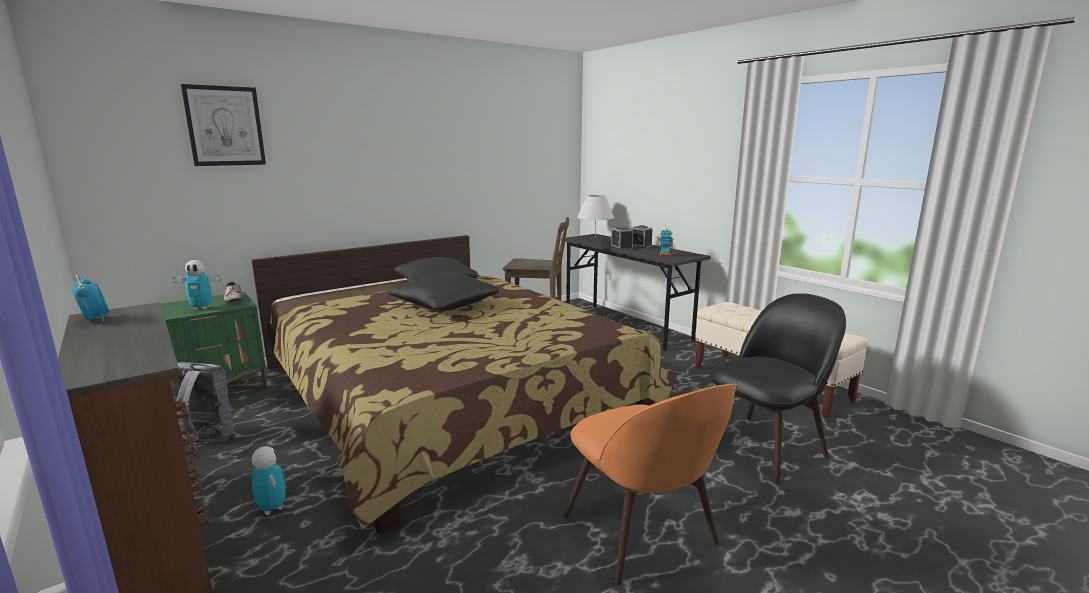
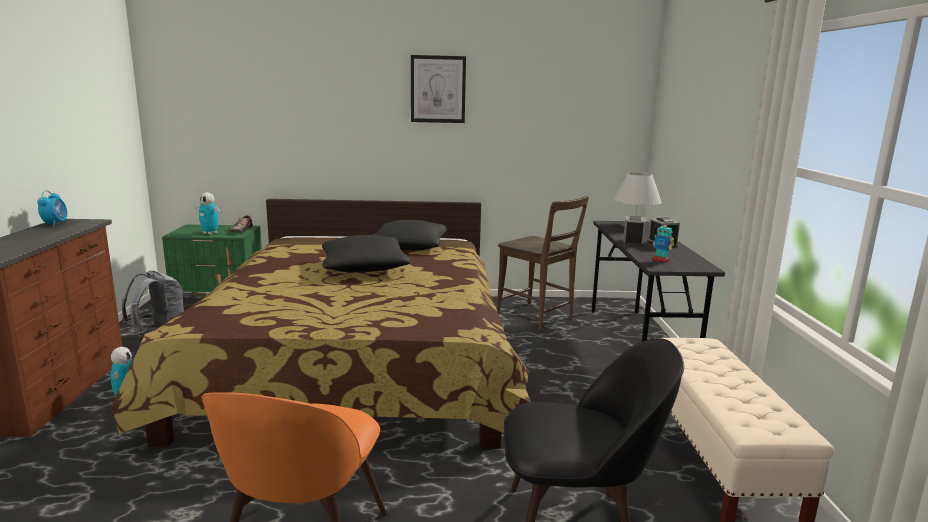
camera: 35 degrees right, 0 degrees up
picture [181,84,266,166] -> picture moved to [411,55,466,123]

